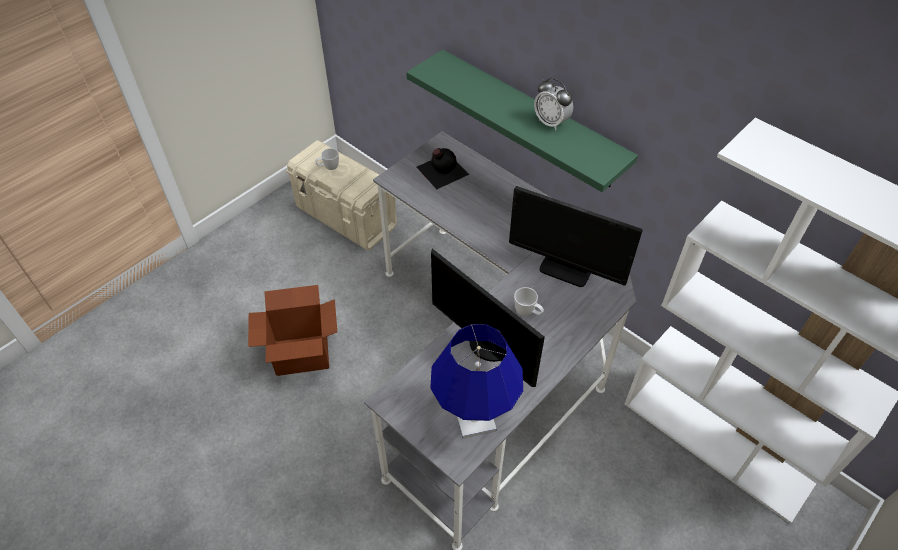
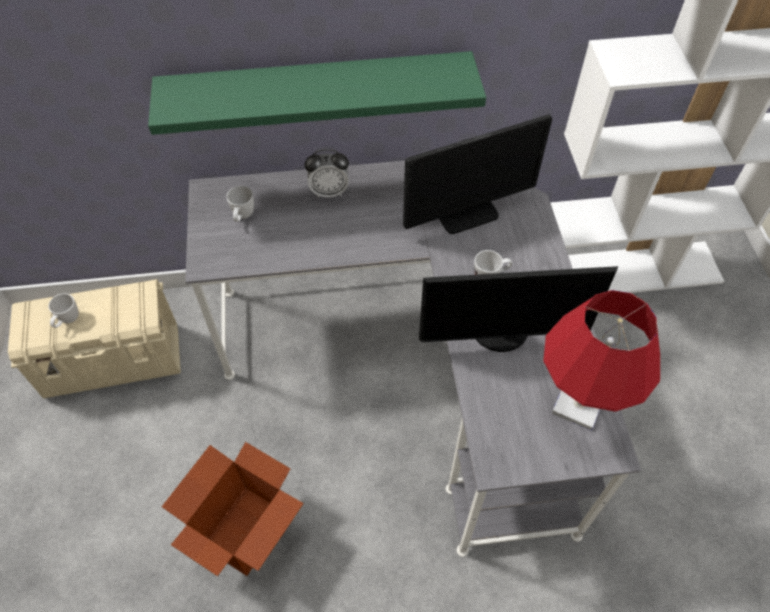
camera: 50 degrees left, 5 degrees up
black bottle [416,148,469,189] -> white mug [226,186,254,222]
blue table lamp [430,324,523,438] -> red table lamp [543,290,660,430]
alarm clock [534,78,573,131] -> alarm clock moved to [305,149,349,198]

